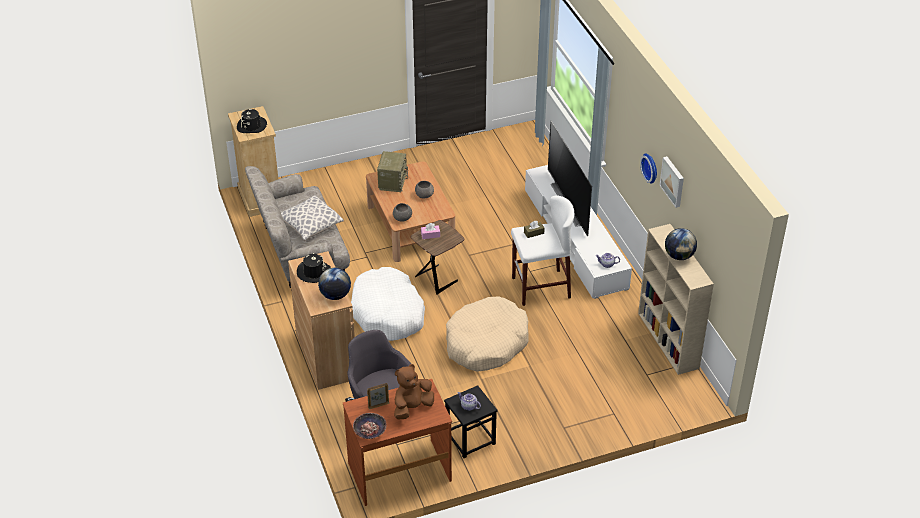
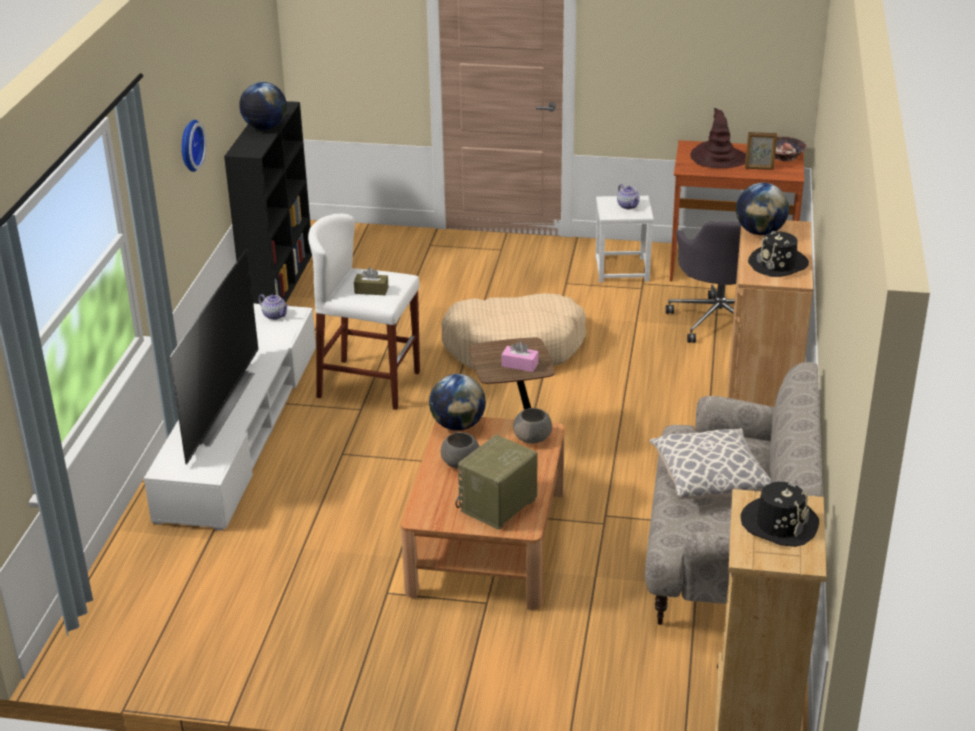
camera: 150 degrees left, 10 degrees down
white dog bed [351,267,425,341] -> none
brown plush toy [394,364,434,420] -> brown hat [690,108,746,168]
black stool [444,385,497,458] -> white stool [595,196,654,282]
beige bookcase [638,224,714,375] -> black bookcase [224,101,312,304]
picture [659,156,684,208] -> none
none -> globe [429,374,486,431]

